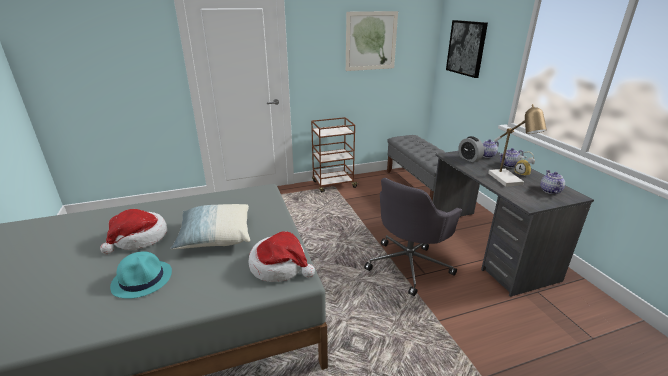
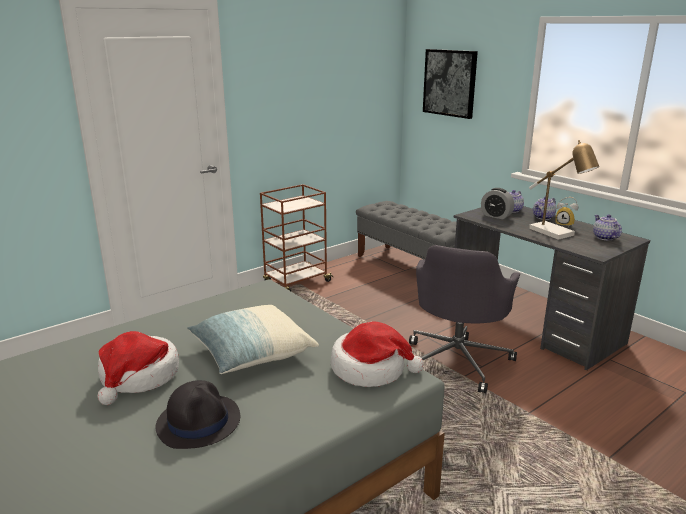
camera: 20 degrees left, 5 degrees down
turquoise hat [110,251,172,299] -> black hat [156,380,240,449]
picture [346,11,398,71] -> none

